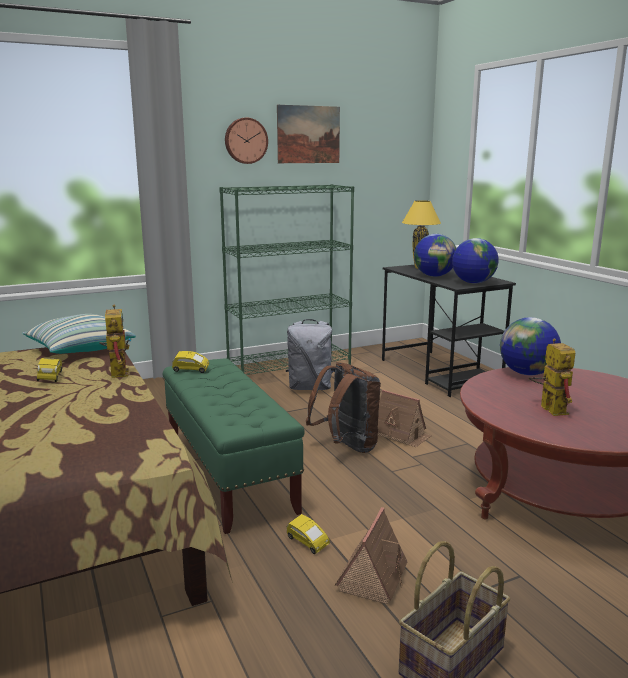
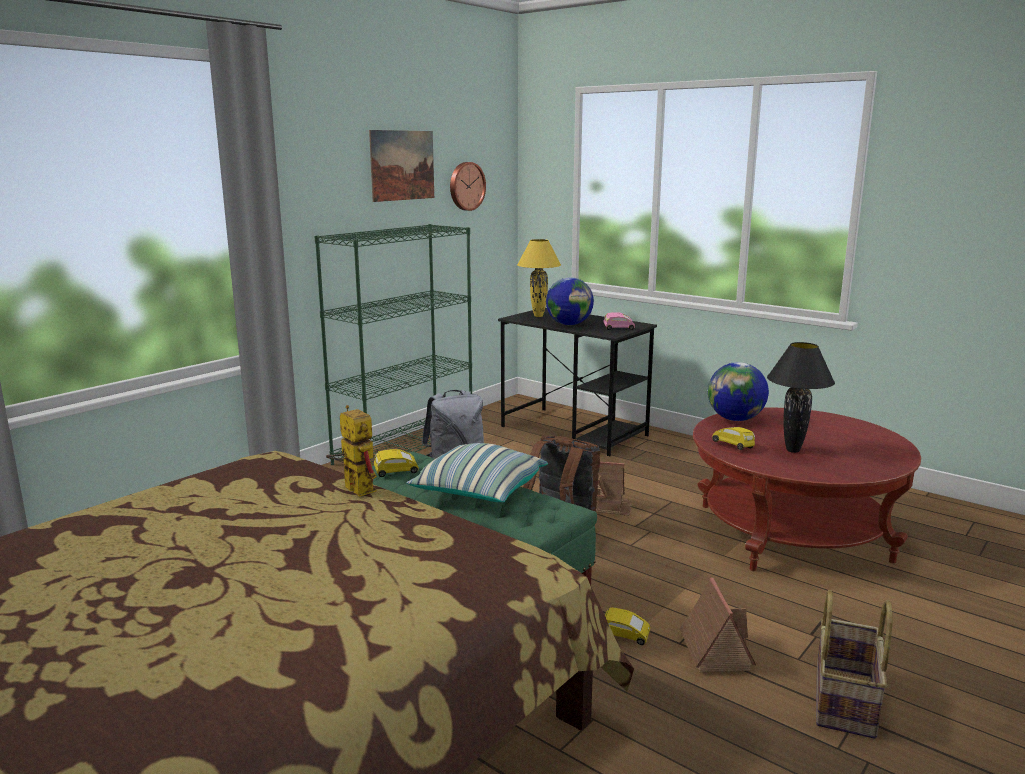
camera: 25 degrees left, 0 degrees up
pillow [23,314,136,354] -> pillow moved to [406,443,548,502]
yellow toy car [37,358,62,382] -> yellow toy car moved to [712,426,755,450]
wall clock [225,118,268,164] -> wall clock moved to [450,162,486,211]
globe [452,238,499,284] -> pink toy car [603,312,635,330]
toy robot [529,338,575,416] -> black table lamp [767,342,835,453]

